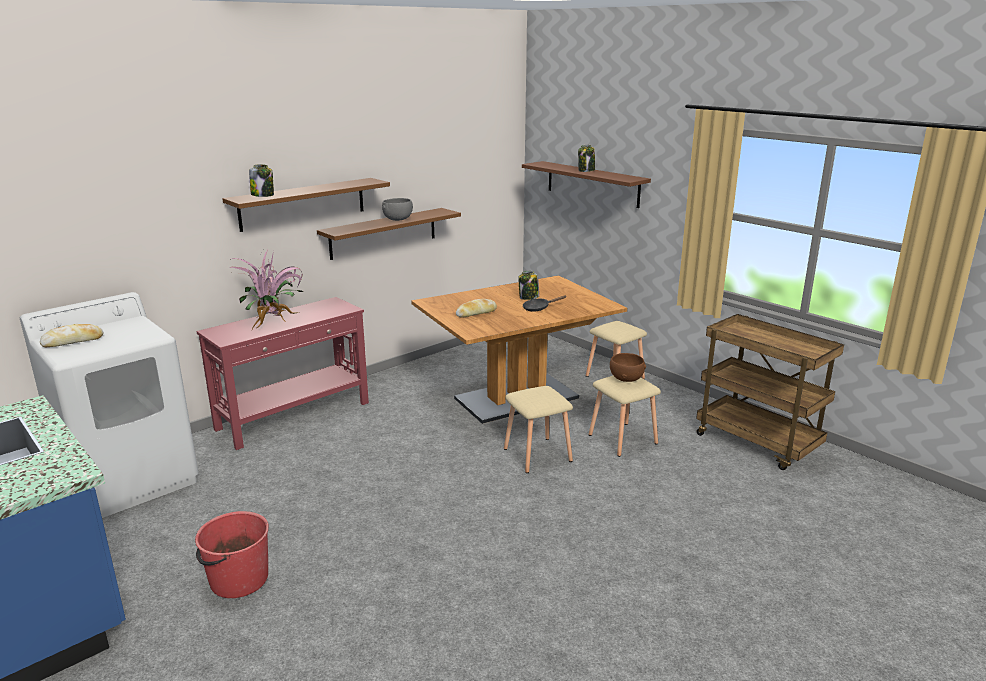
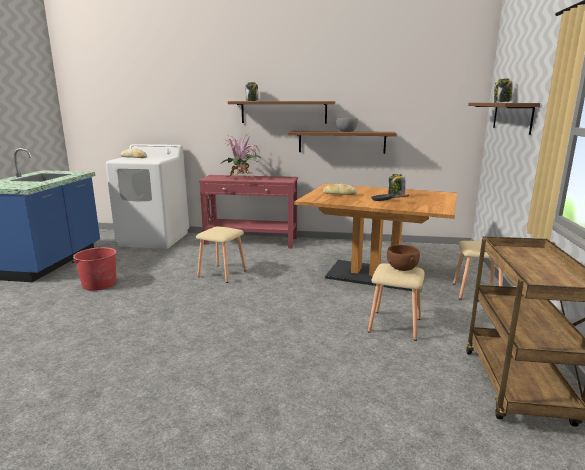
camera: 50 degrees right, 5 degrees down
beige stool [504,386,573,473] -> beige stool moved to [196,226,246,283]

